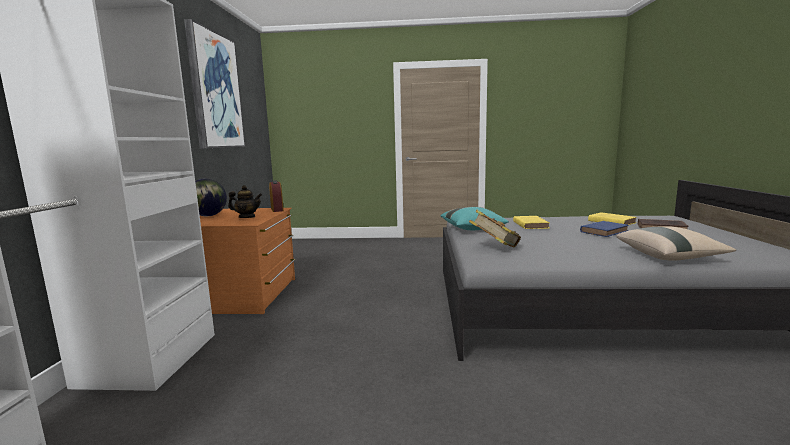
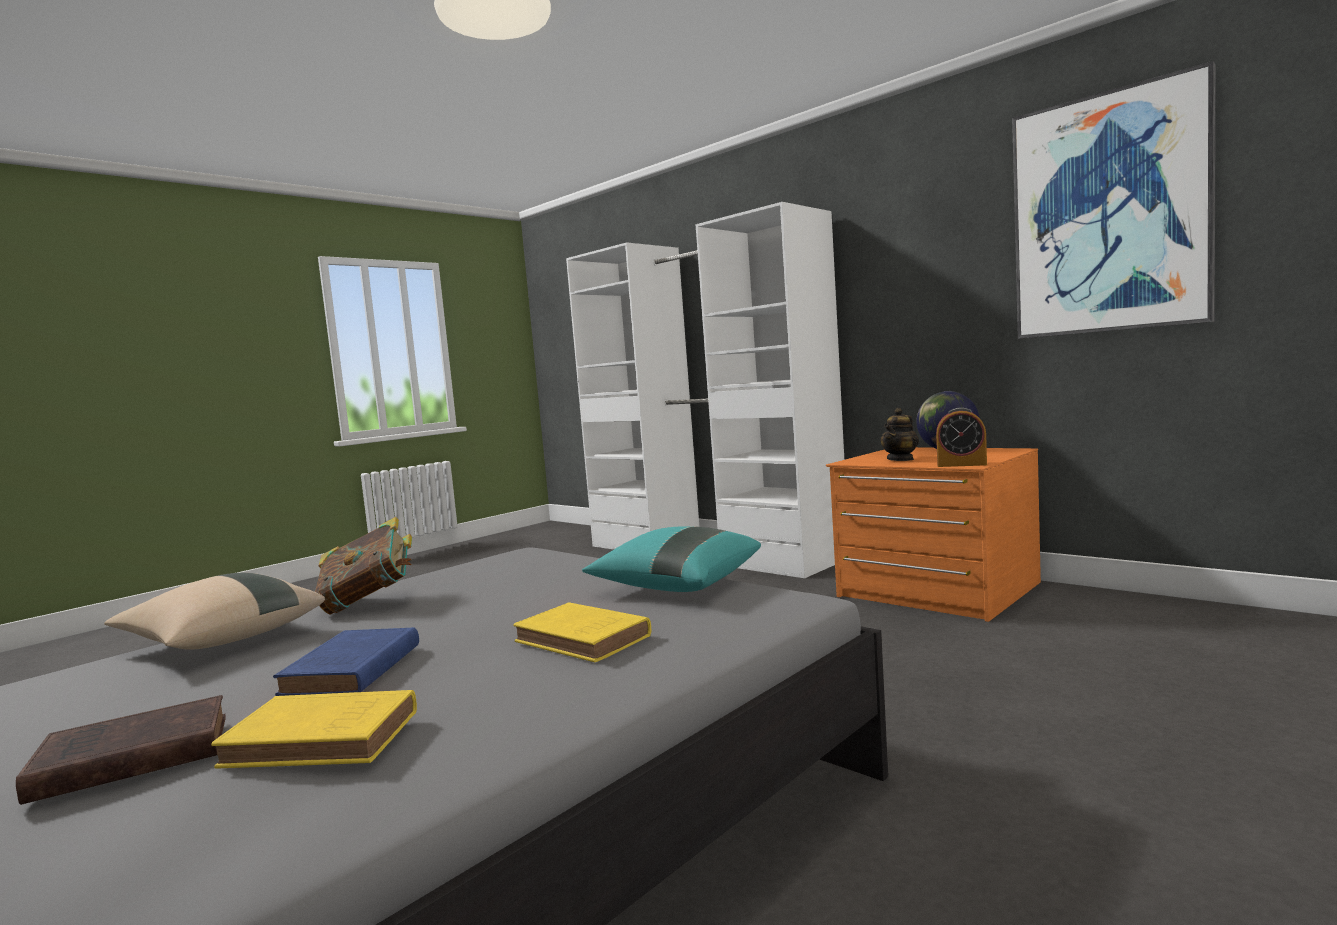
camera: 130 degrees right, 5 degrees down
book [469,210,521,248] -> book moved to [315,517,412,615]

